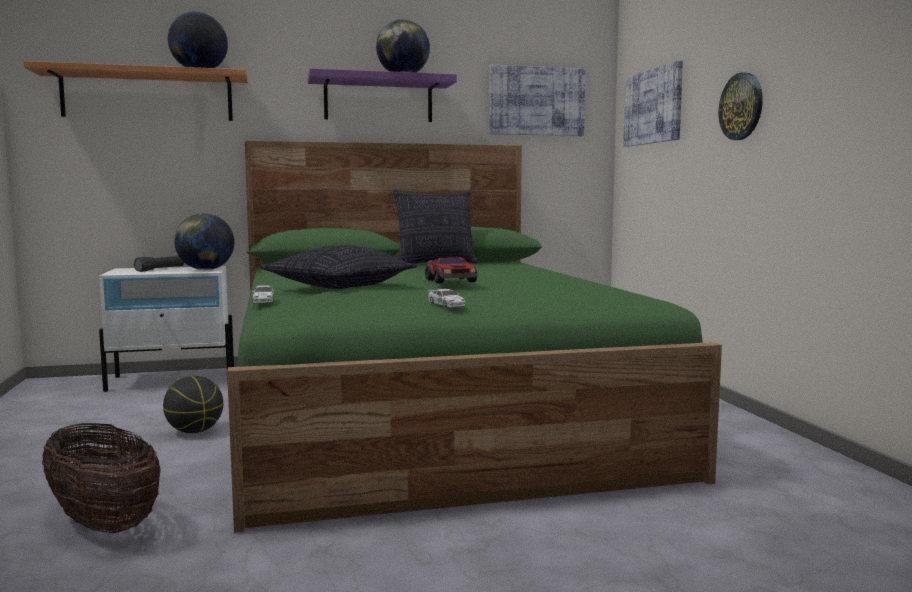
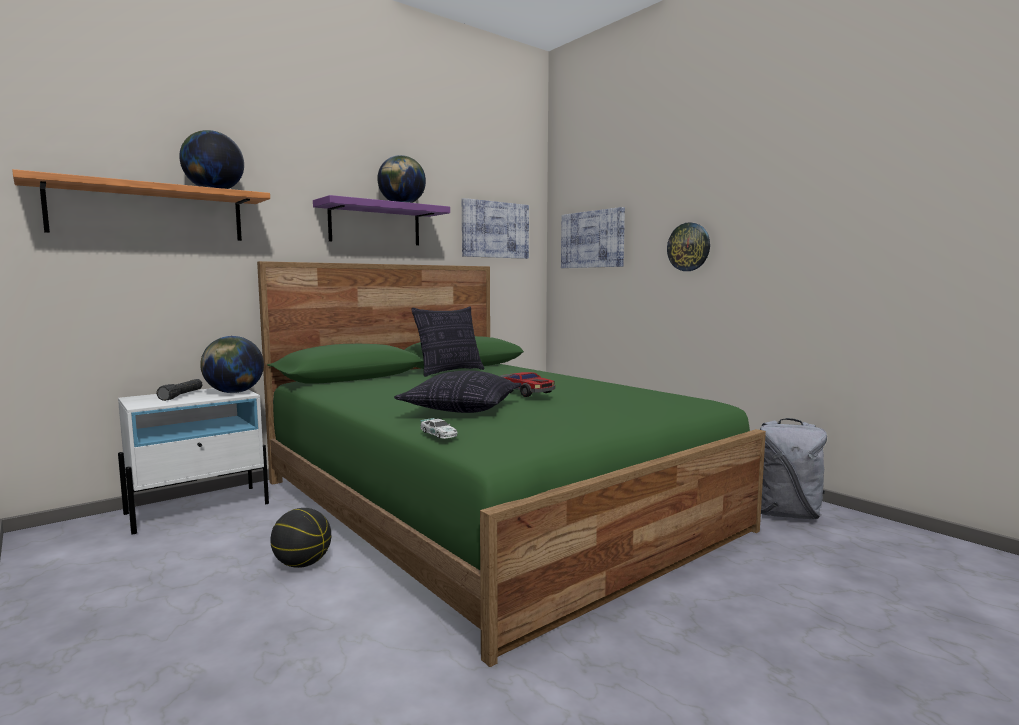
camera: 25 degrees left, 0 degrees up
basket [42,423,161,533] -> none
toy car [428,289,466,307] -> none
none -> grey backpack [760,418,827,519]

